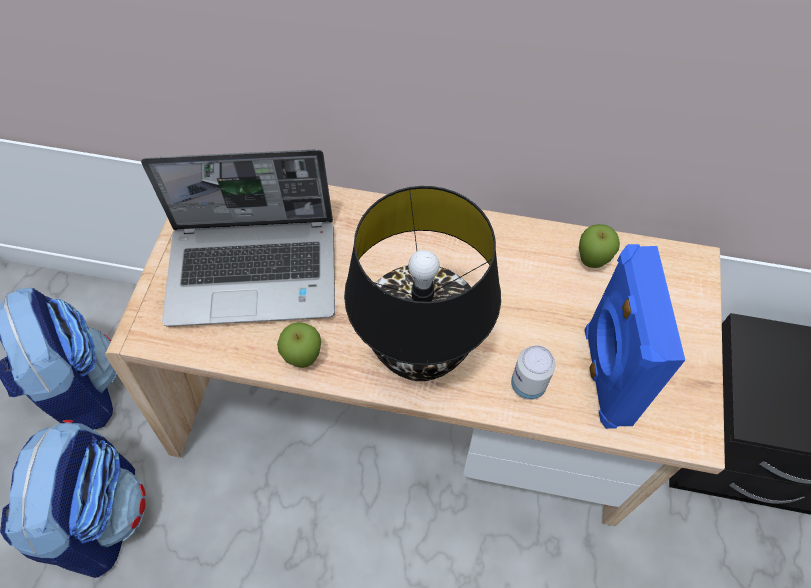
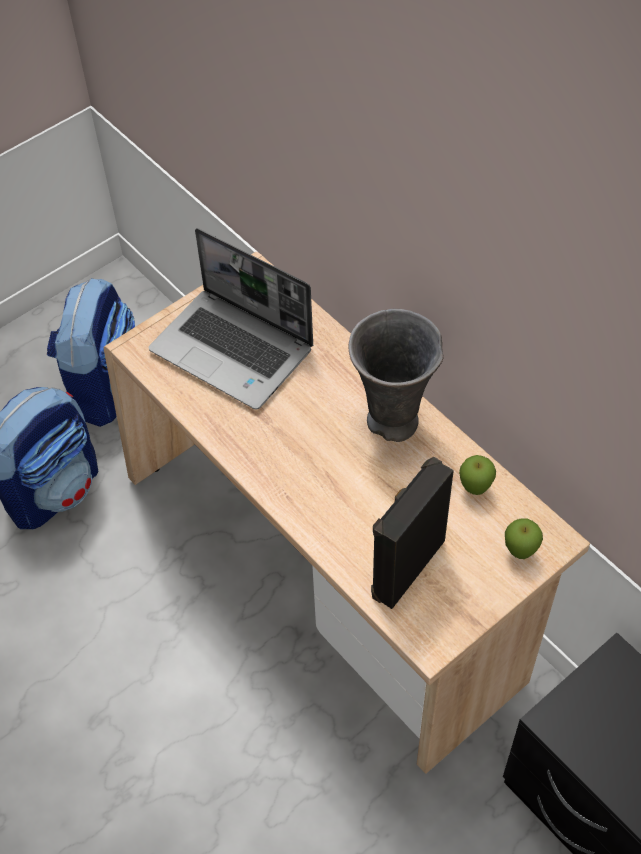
camera: 40 degrees right, 5 degrees down
apple [277,322,321,368] -> apple moved to [505,519,543,559]
black table lamp [344,186,501,381] -> none
can [511,345,555,400] -> none
blue speaker [585,244,685,429] -> black speaker [371,457,454,609]
none -> grey vase [348,309,444,442]

